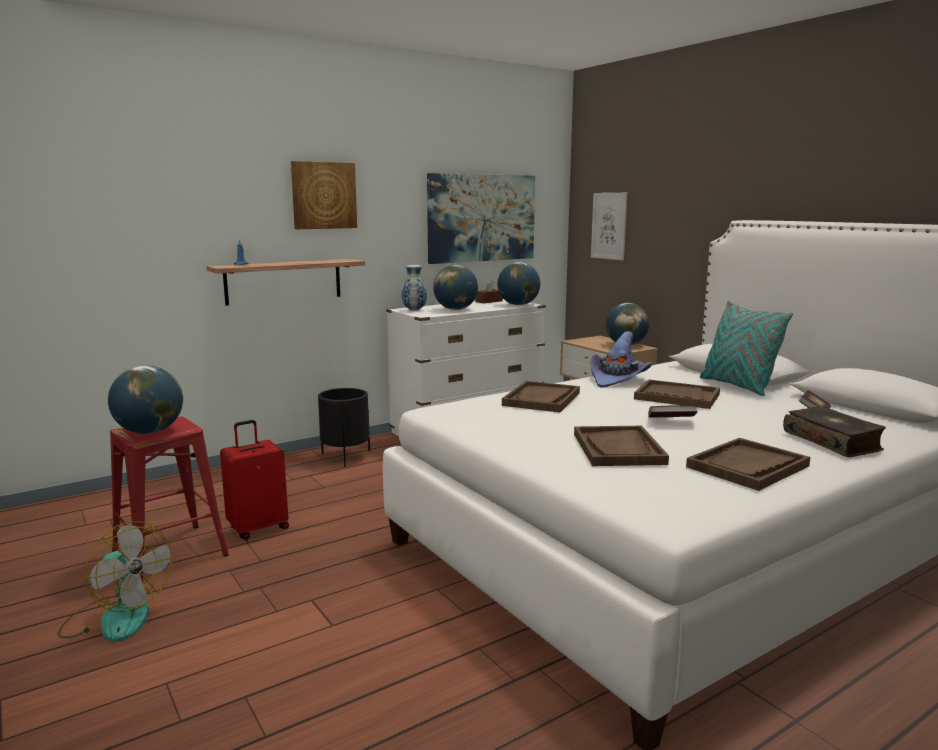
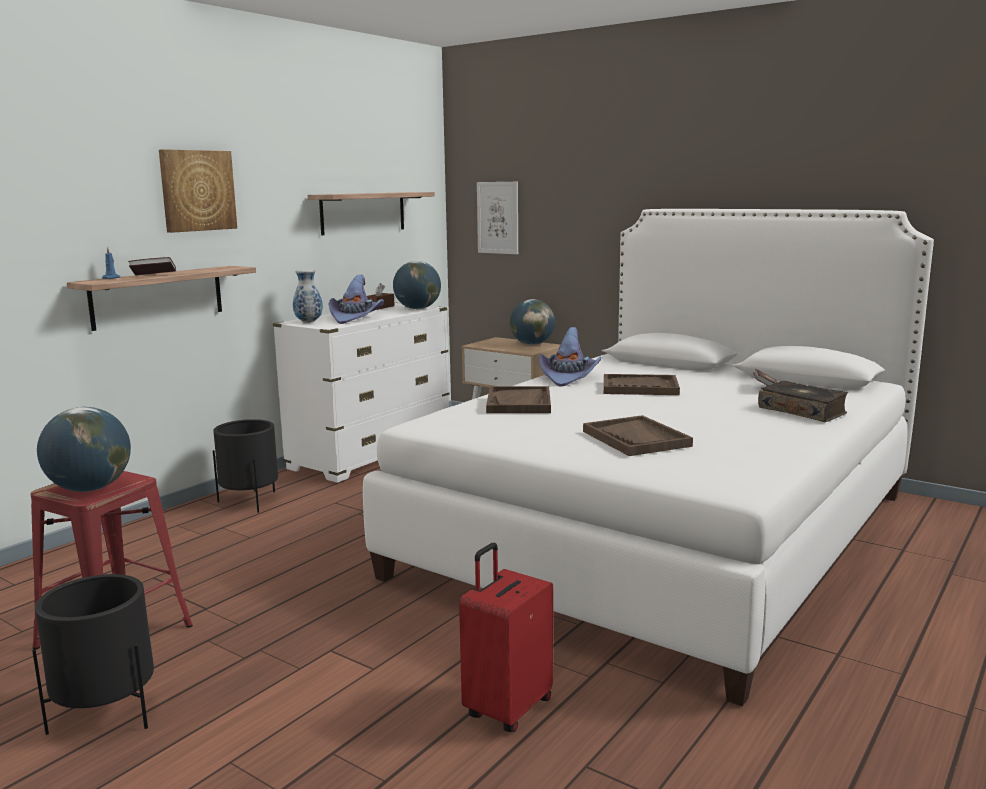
camera: 20 degrees left, 0 degrees up
fan [57,521,172,642] -> black planter [32,574,154,735]
red suitcase [220,420,289,540] -> red suitcase moved to [459,543,553,732]
picture [427,173,535,264] -> shelf [308,192,435,235]
globe [433,265,478,310] -> purple hat [328,274,384,324]
book [648,405,698,418] -> book moved to [128,257,176,275]
brown tray [686,438,810,491] -> none
turquoise pillow [700,301,793,396] -> none

